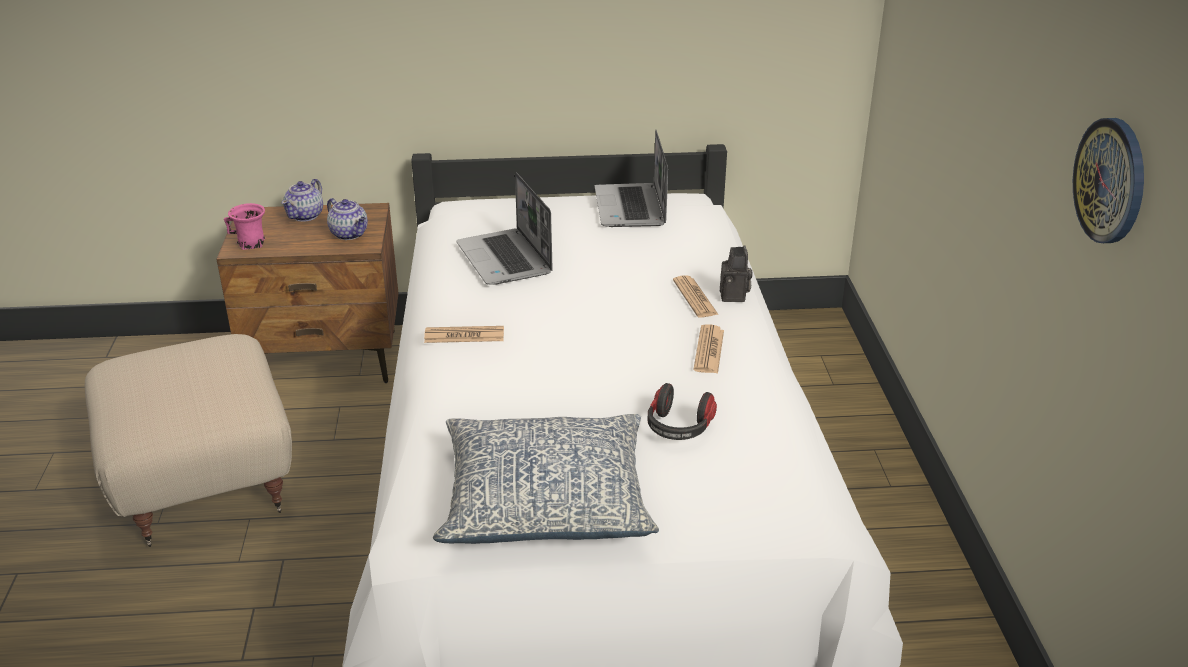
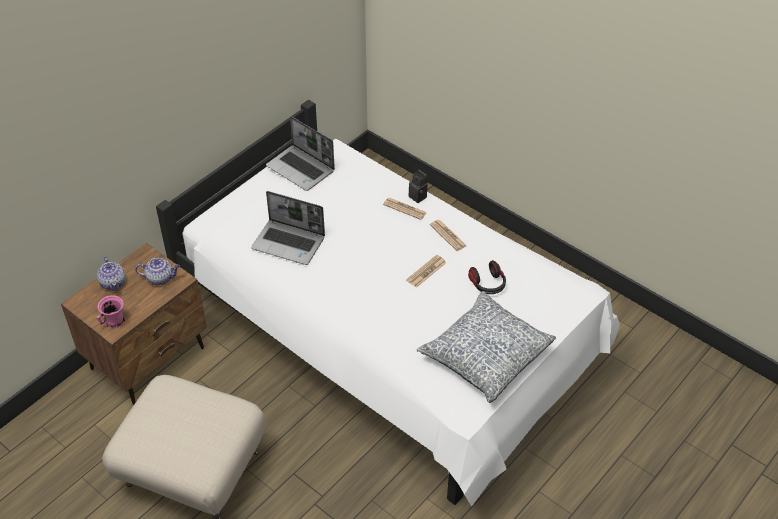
camera: 45 degrees left, 15 degrees up
newspaper [424,326,504,343] -> newspaper moved to [406,255,446,288]
wall clock [1073,118,1144,243] -> none

